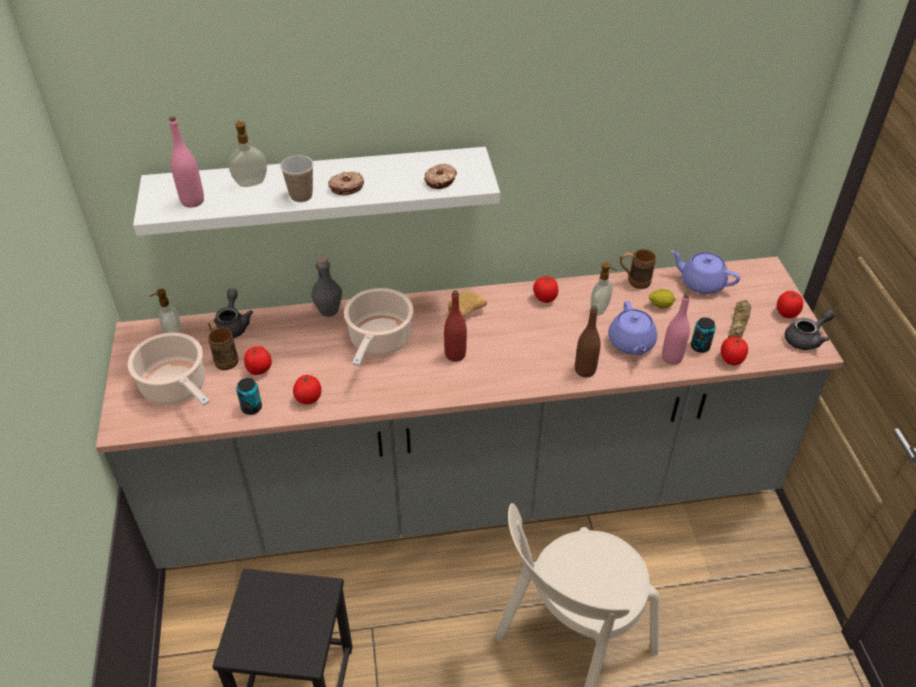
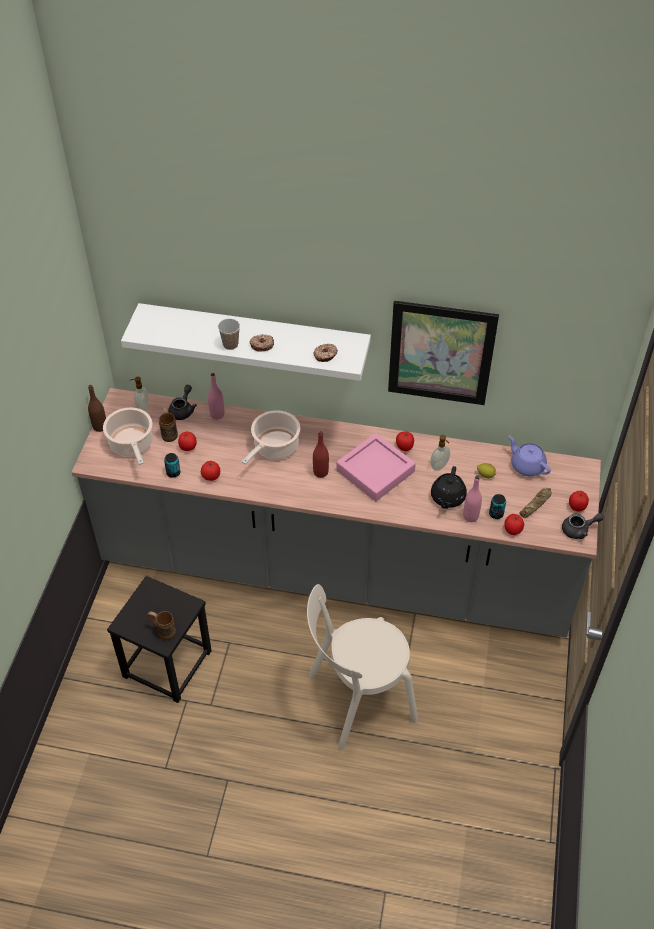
camera: 20 degrees right, 5 degrees up
pink bottle [169,116,204,208] -> pink bottle moved to [208,373,224,420]
soap dispenser [229,120,267,187] -> none
grey bottle [311,256,342,317] -> none
bread [448,290,487,317] -> none
brown bottle [575,306,601,377] -> brown bottle moved to [88,385,106,432]
purple teapot [608,301,657,355] -> black teapot [431,466,467,509]
brown mug [620,249,656,289] -> brown mug moved to [147,611,176,640]
none -> pink tray [336,433,416,501]
none -> picture [388,301,499,405]

